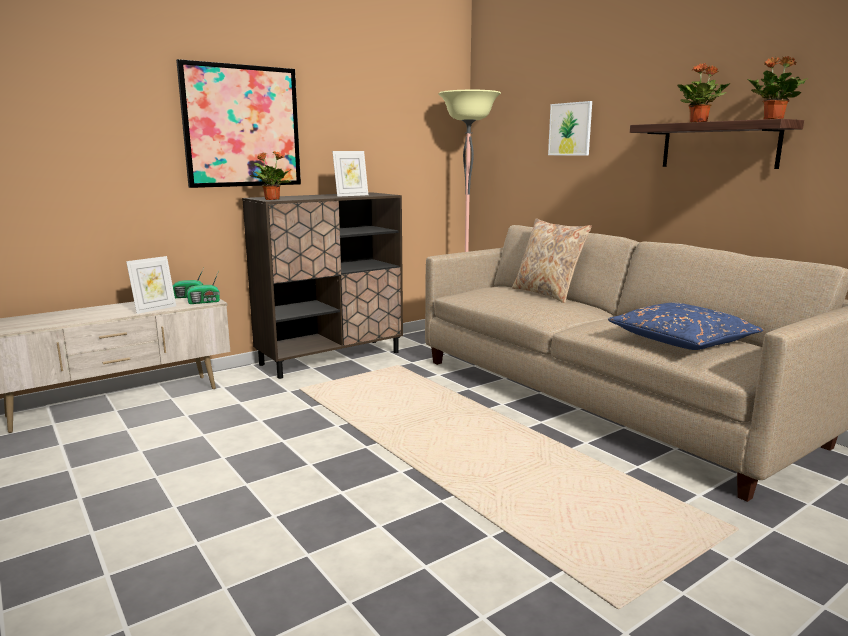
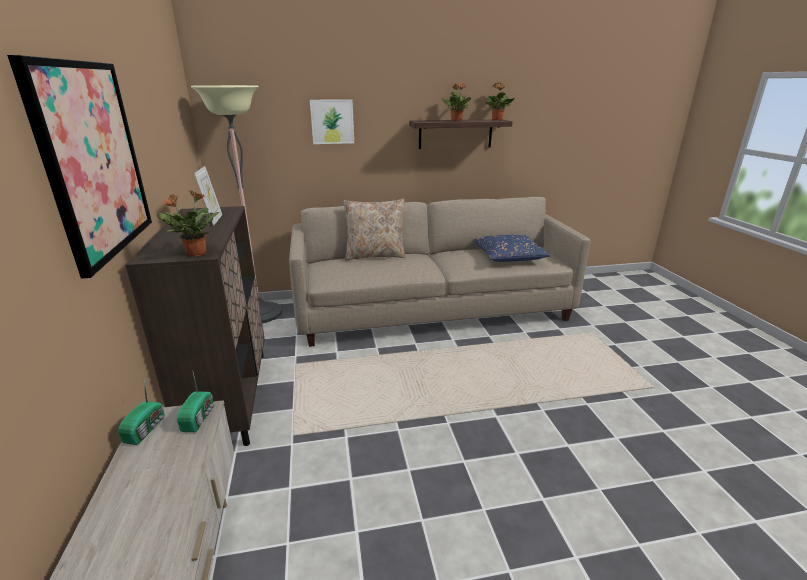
camera: 65 degrees left, 10 degrees up
picture frame [126,256,176,314] -> none

